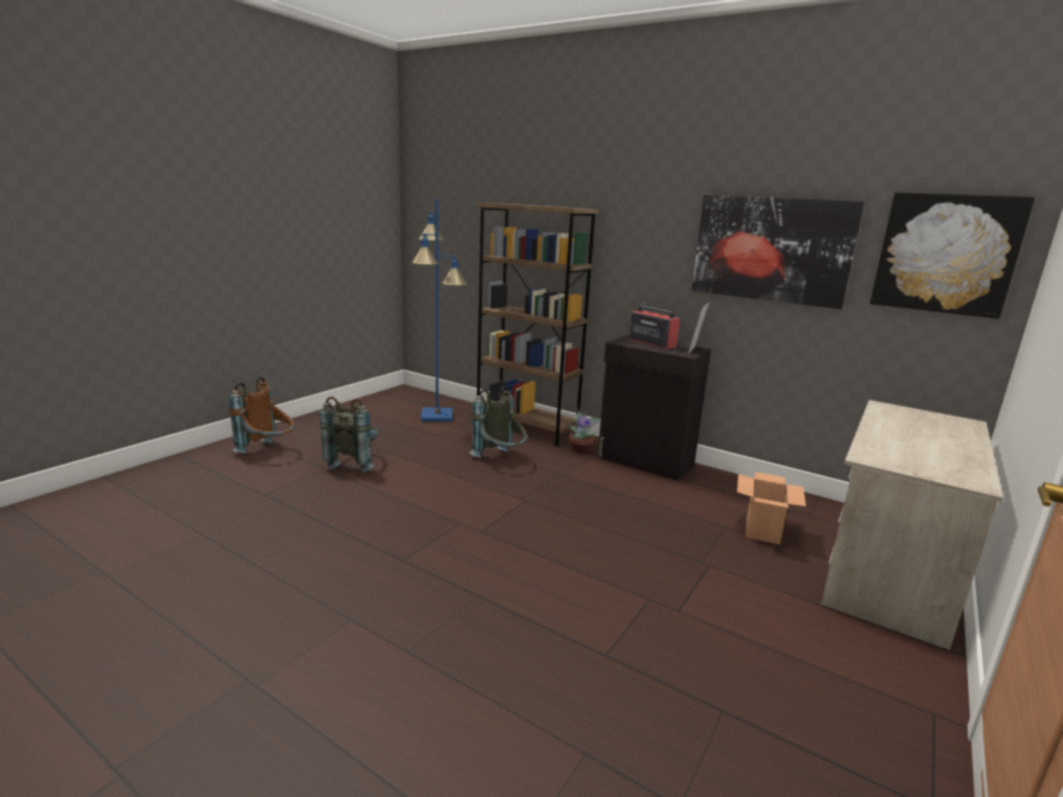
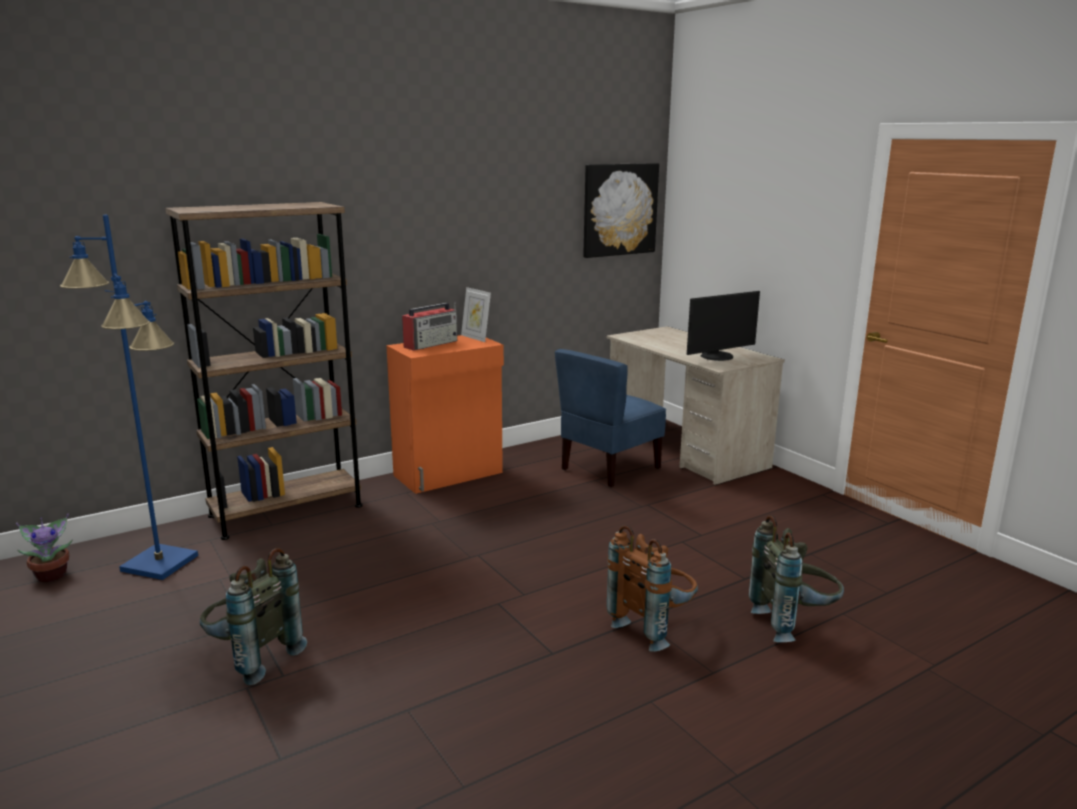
camera: 65 degrees left, 0 degrees up
brown backpack [229,377,294,454] -> brown backpack moved to [607,525,698,652]
grey backpack [469,386,527,458] -> grey backpack moved to [749,515,844,642]
potted plant [569,409,601,453] -> potted plant moved to [16,514,73,582]
black cabinet [597,335,711,481] -> orange cabinet [386,335,504,494]
radio [629,302,680,349] -> radio turned 150 degrees clockwise [402,302,457,351]
picture [692,195,865,309] -> none
cardboard box [737,472,806,544] -> blue chair [555,349,666,488]
none -> monitor [687,291,760,361]

